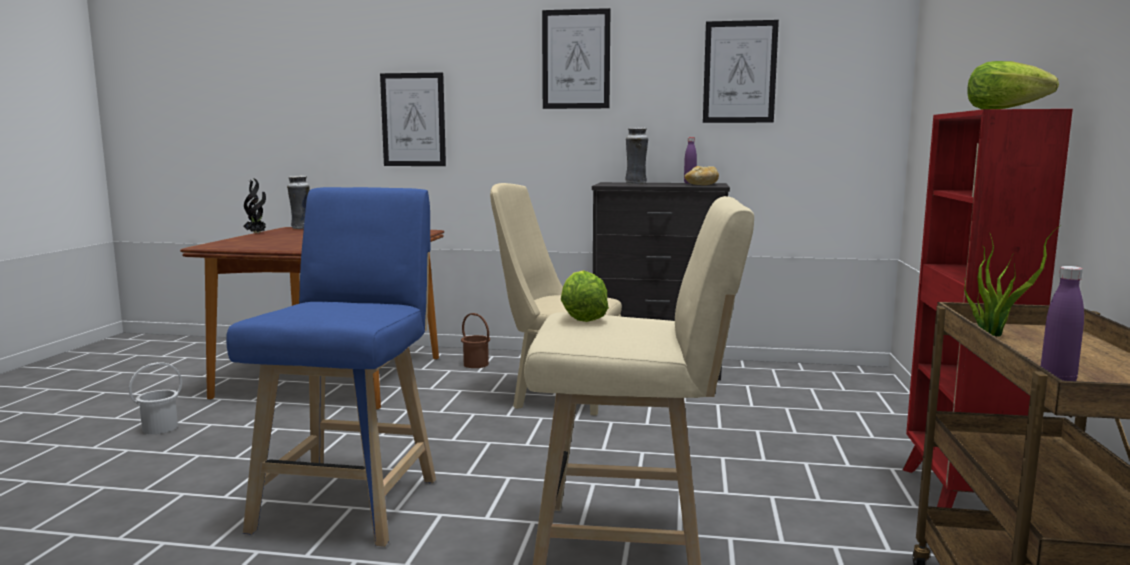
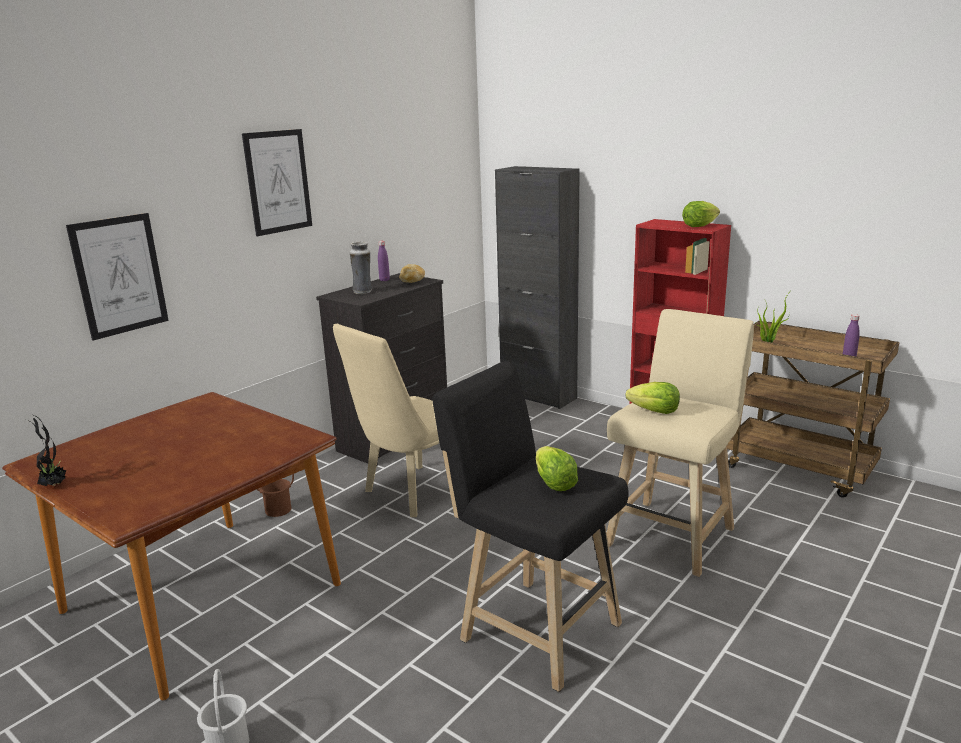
camera: 60 degrees left, 10 degrees up
blue stool [226,187,436,547] -> black stool [432,361,629,692]
vase [287,176,310,229] -> none
picture [703,20,779,123] -> none
none -> black cabinet [495,166,580,409]
none -> lettuce [536,446,578,491]

